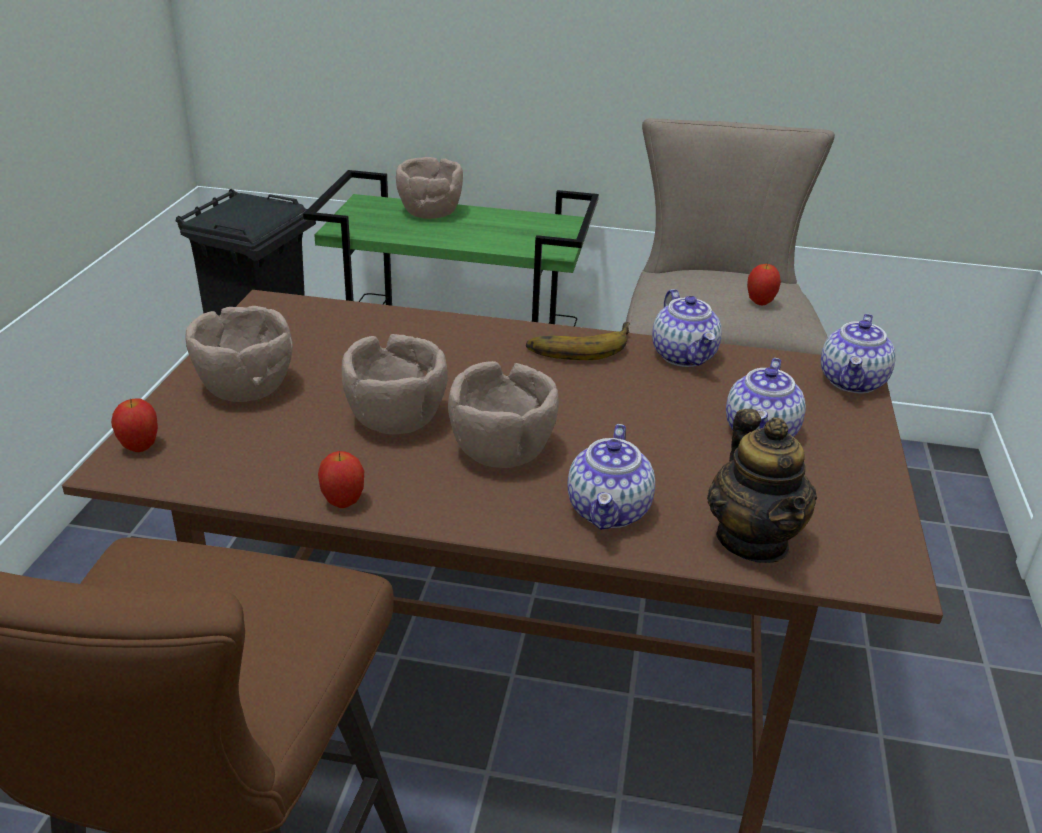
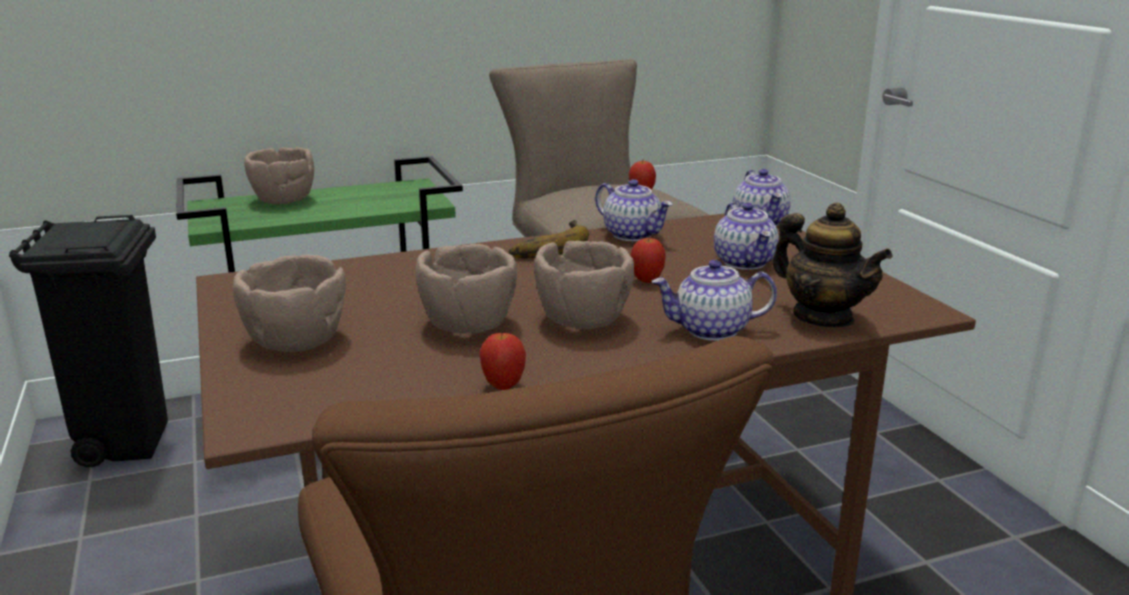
camera: 30 degrees left, 10 degrees down
apple [111,398,158,452] -> apple moved to [630,238,666,283]
teapot [567,424,655,530] -> teapot turned 105 degrees clockwise [652,260,777,341]

